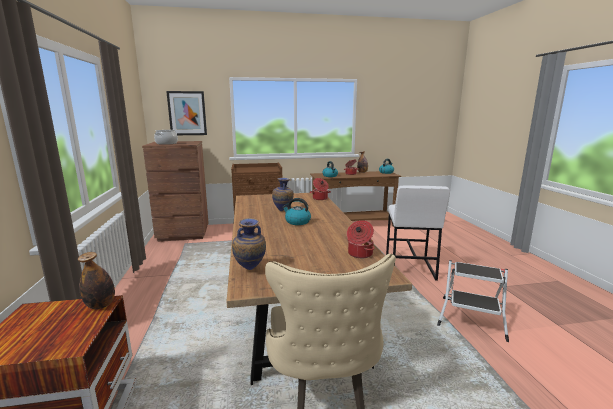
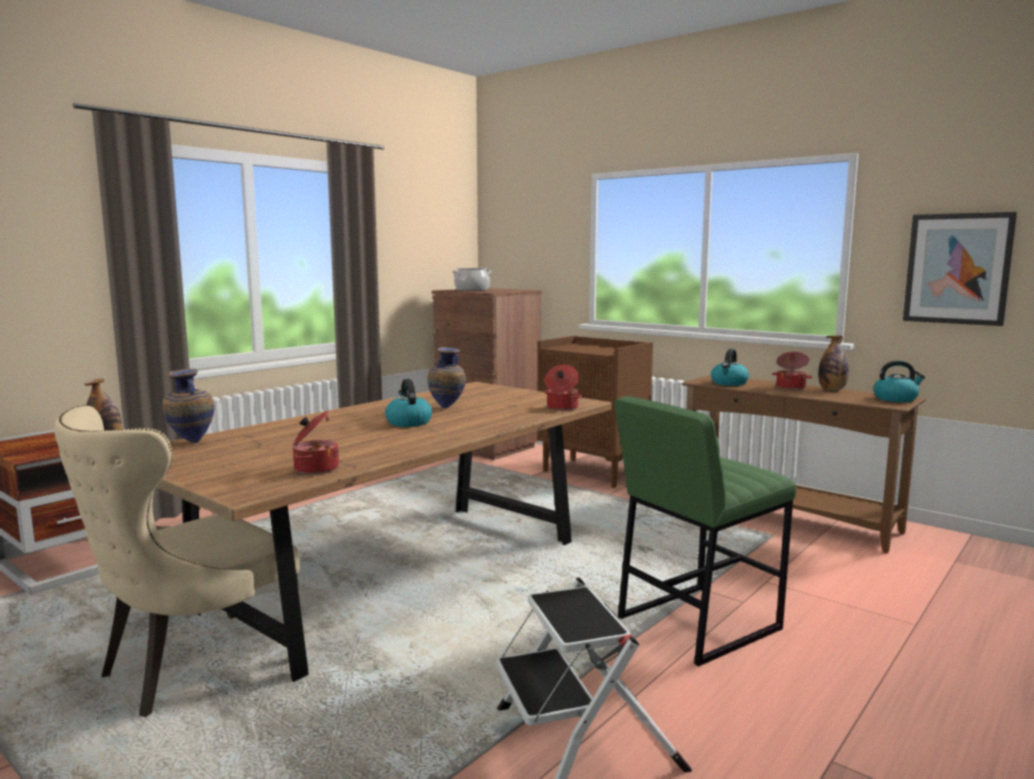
camera: 50 degrees right, 5 degrees down
picture [166,91,207,135] -> picture moved to [903,212,1017,326]
white chair [386,186,450,281] -> green chair [615,396,796,666]

